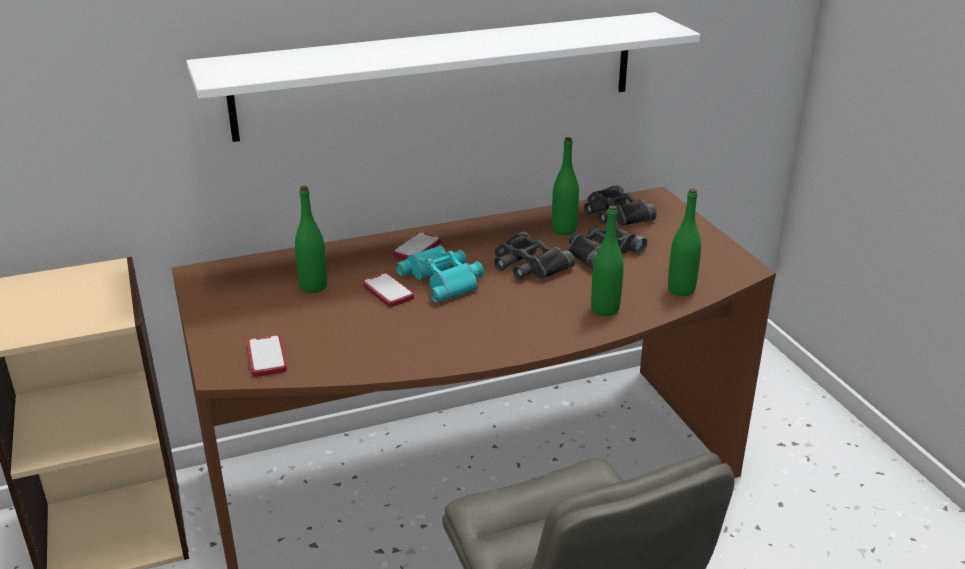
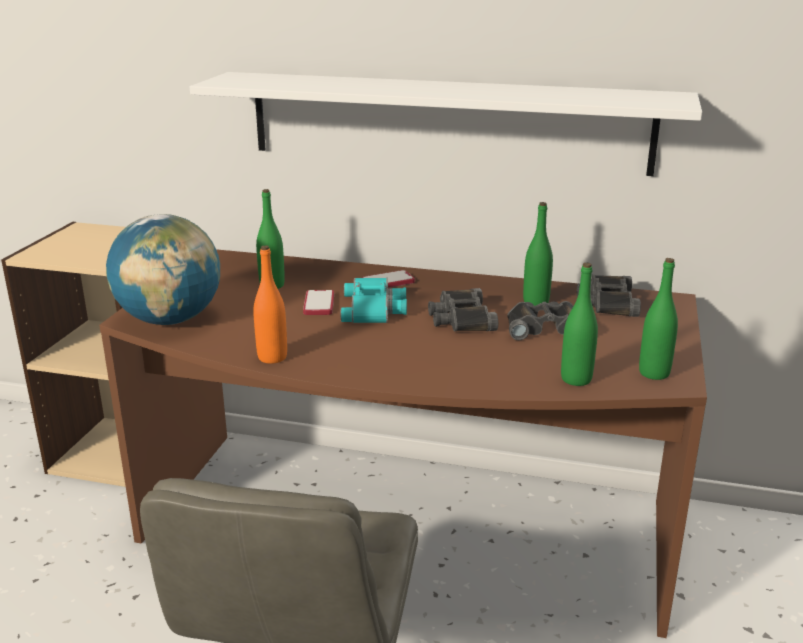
camera: 35 degrees right, 5 degrees down
phone [247,335,287,377] -> globe [106,214,220,325]
green bottle [591,205,624,316] -> green bottle moved to [639,258,678,380]
none -> orange bottle [254,245,287,364]

